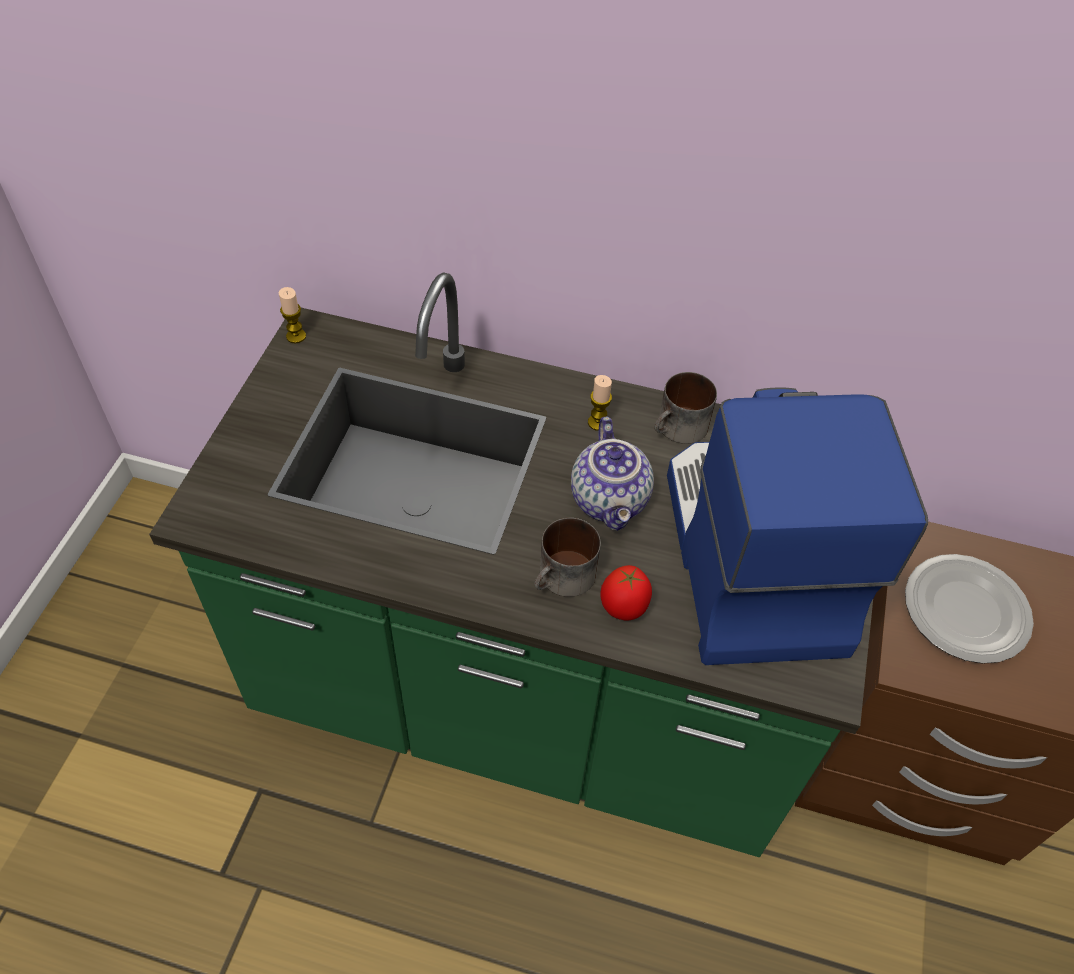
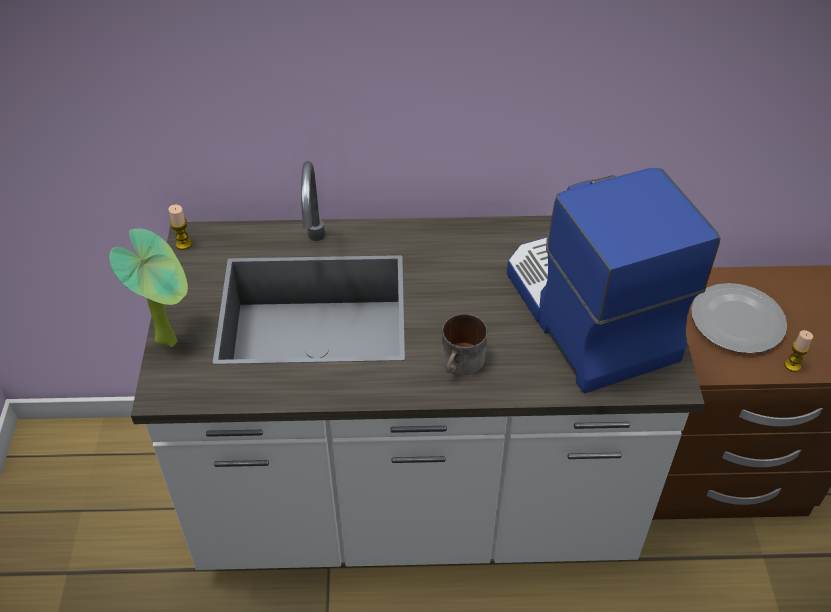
camera: 15 degrees left, 5 degrees down
green counter [149,272,873,857] -> white counter [131,161,704,570]
teapot [571,417,654,531] -> none
candle [588,375,612,431] -> candle moved to [784,330,813,372]
tomato [600,565,652,620] -> none
mug [654,372,717,444] -> none
none -> potted plant [110,228,188,347]

